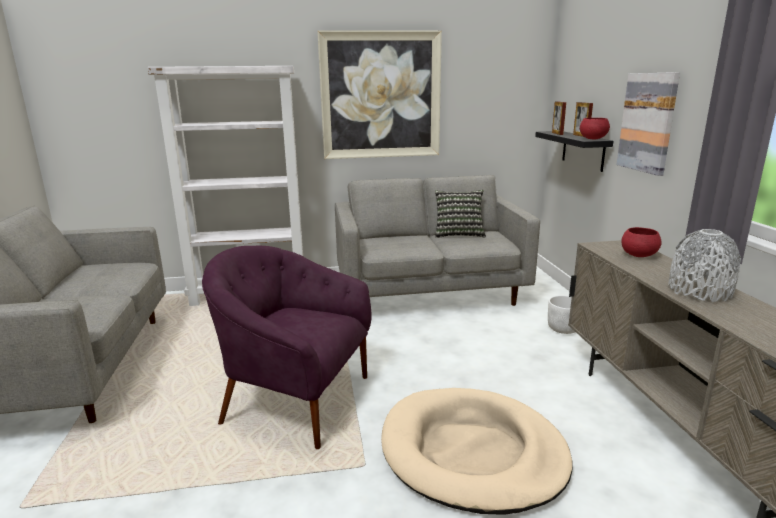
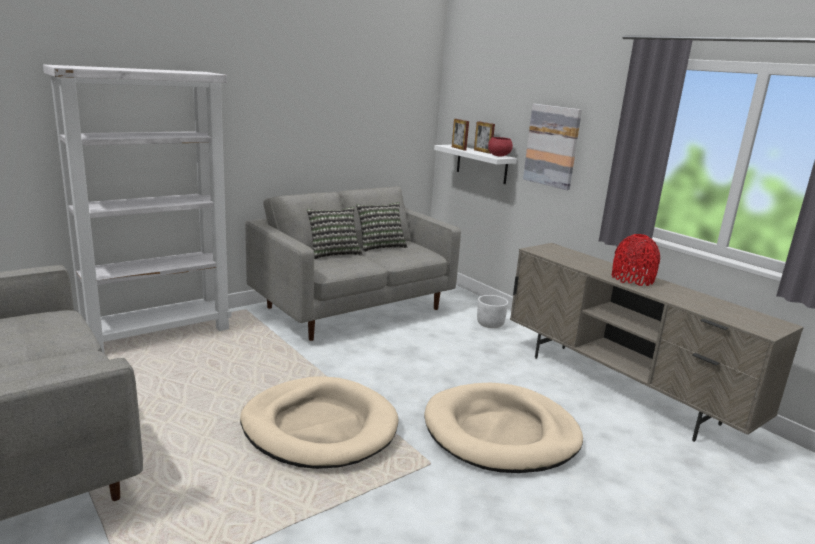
camera: 30 degrees left, 0 degrees up
purple armchair [202,246,372,449] -> beige dog bed [240,376,398,469]
picture [317,30,442,159] -> none
black shelf [535,131,613,172] -> white shelf [434,145,517,184]
red bowl [621,227,662,257] -> none
grey vase [668,229,741,302] -> red vase [612,234,660,286]
none -> pillow [307,207,362,259]

